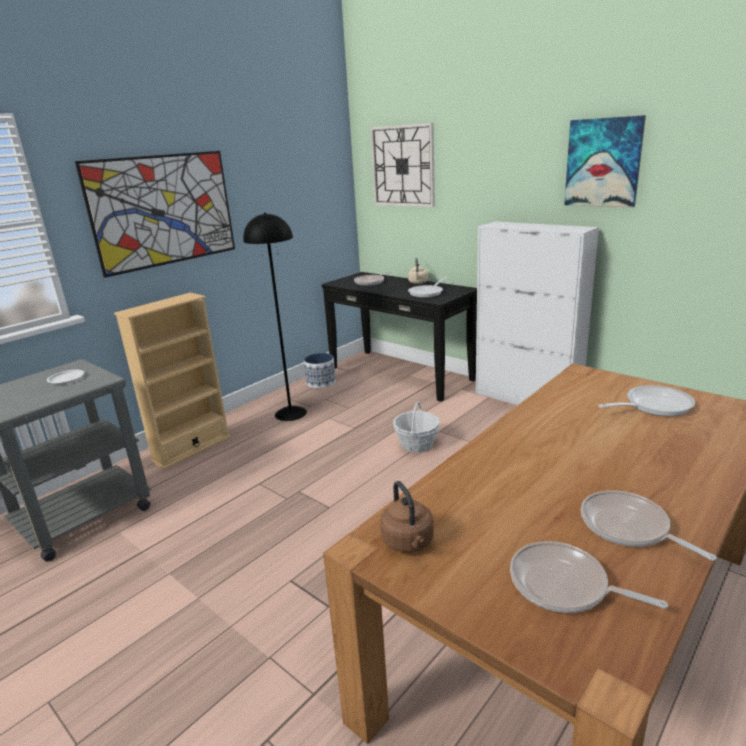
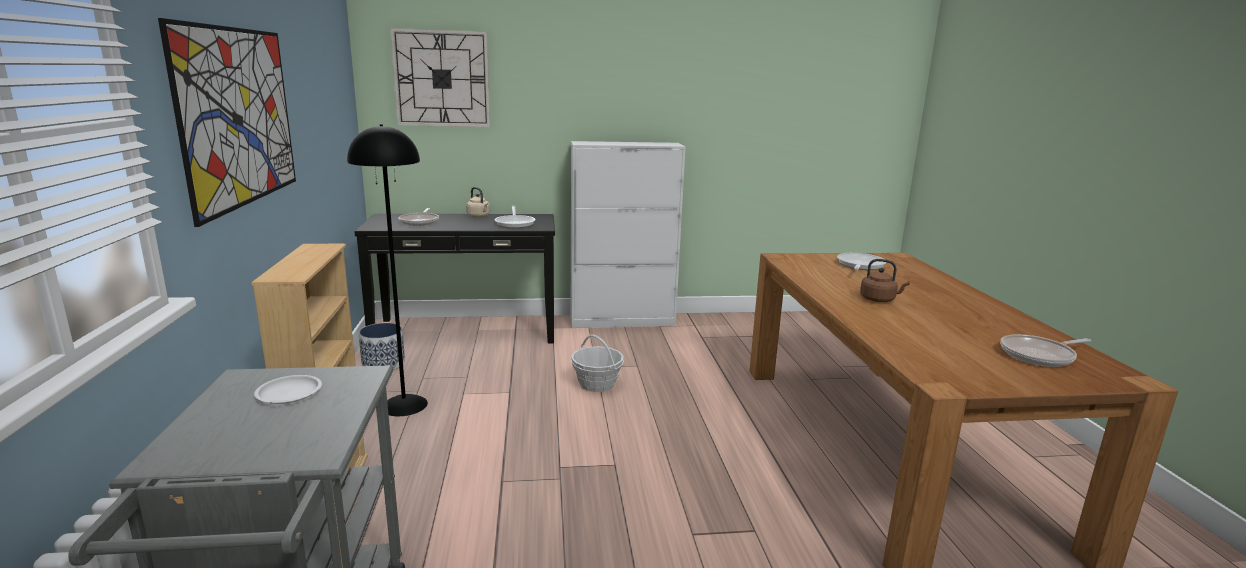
camera: 50 degrees left, 5 degrees down
brown kettle [380,481,434,552] -> brown kettle moved to [860,259,910,302]
picture [564,115,646,207] -> none
frying pan [581,490,717,561] -> none

